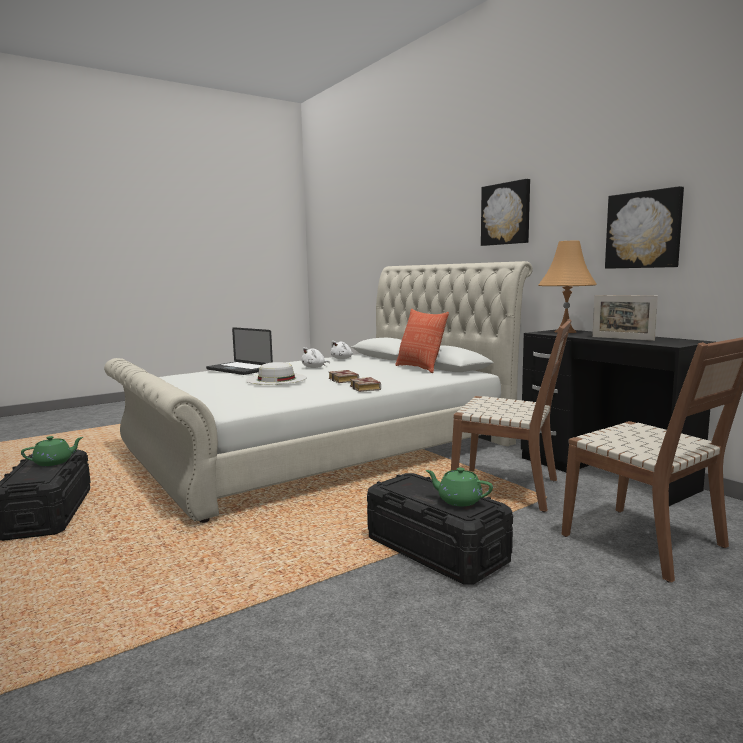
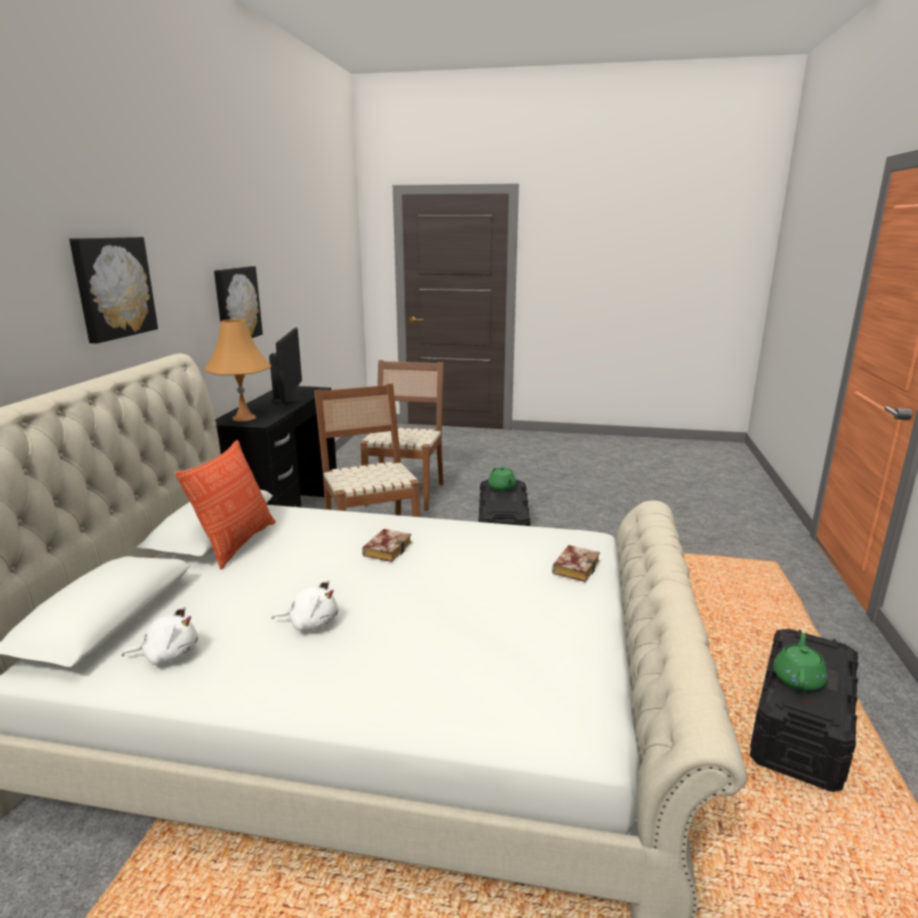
camera: 135 degrees left, 10 degrees up
green teapot [21,436,83,466] -> green teapot turned 105 degrees clockwise [773,633,828,691]
laptop [206,327,273,375] -> none
white hat [246,362,307,385] -> none
book [350,377,381,392] -> book moved to [552,545,600,582]
picture frame [592,295,658,341] -> monitor [269,328,304,404]

